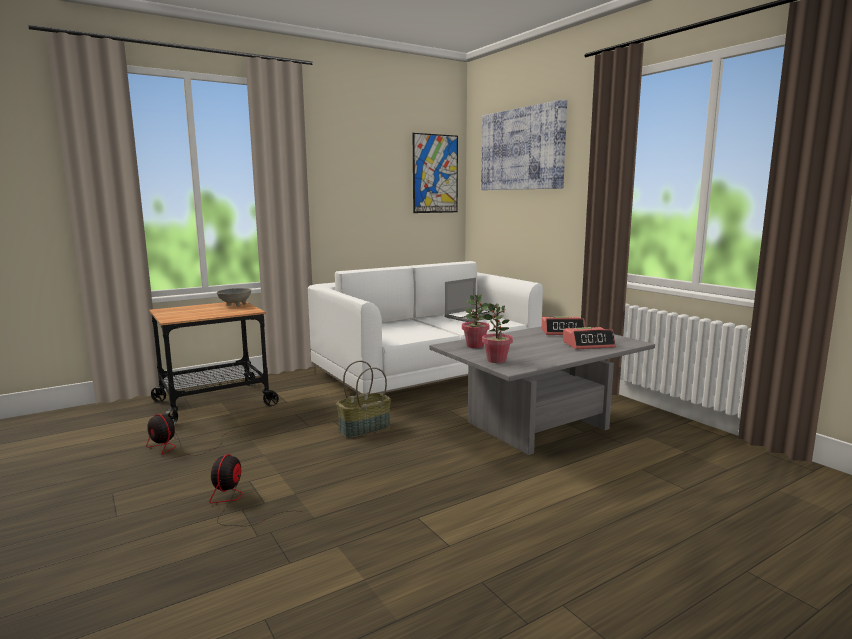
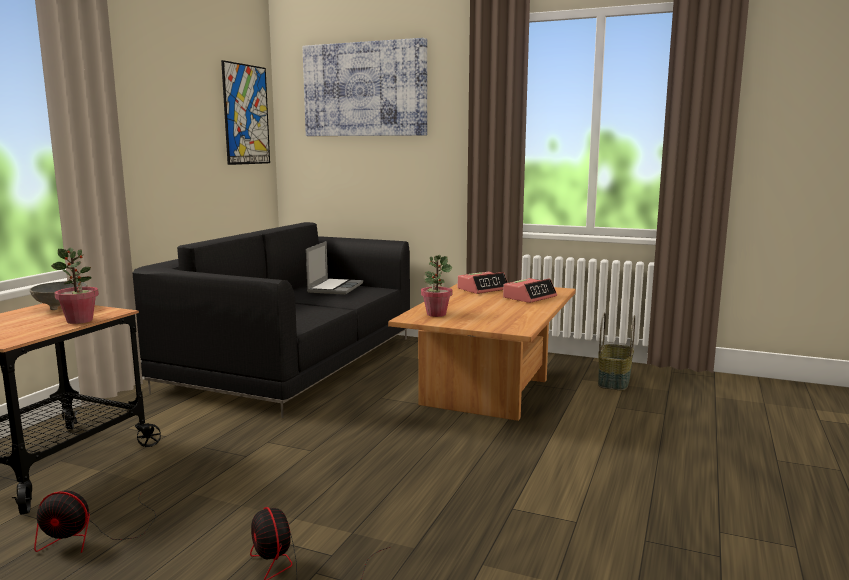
camera: 35 degrees left, 0 degrees up
white sofa [308,261,543,394] -> black sofa [133,222,410,418]
basket [337,361,391,438] -> basket moved to [598,312,635,391]
grey coffee table [429,327,655,455] -> brown coffee table [388,283,576,421]
potted plant [482,303,513,363] -> potted plant moved to [51,248,99,324]

